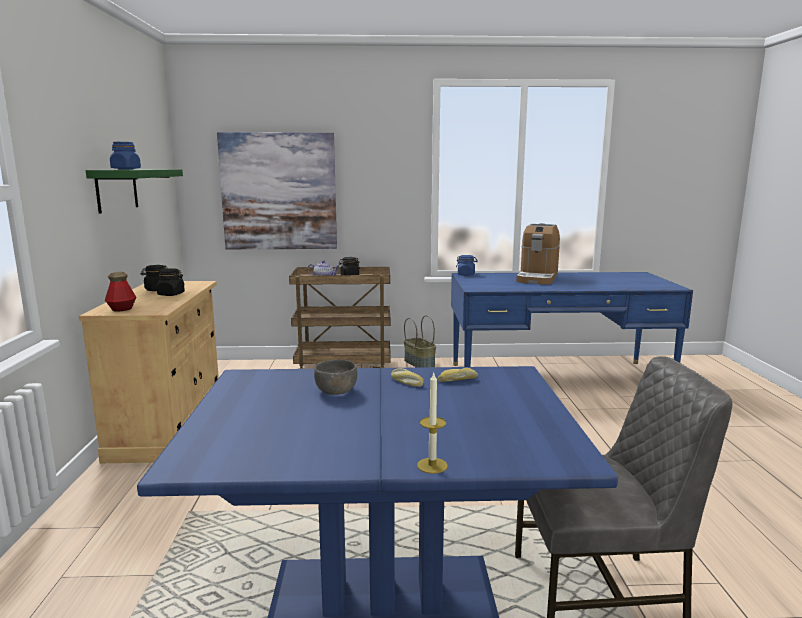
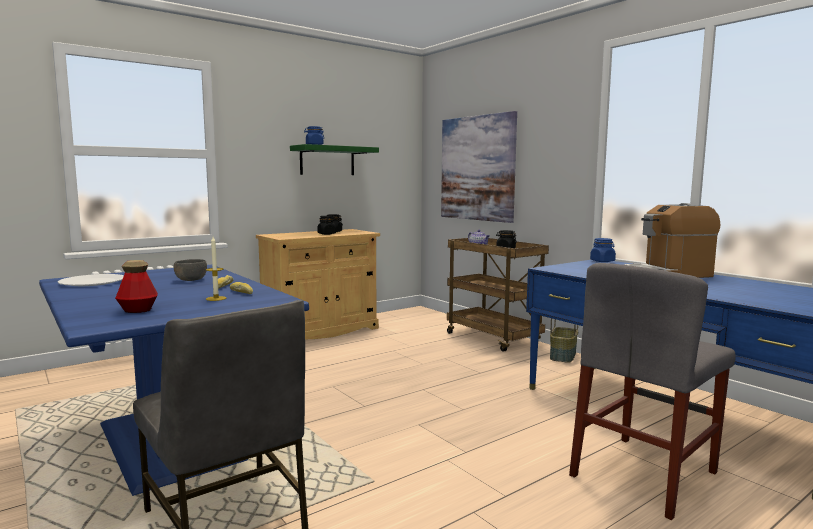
camera: 55 degrees right, 5 degrees down
bottle [105,272,136,312] -> bottle moved to [115,260,158,313]
candle [417,373,448,474] -> candle moved to [206,237,226,301]
none -> white plate [58,274,124,286]
none -> grey chair [569,263,736,520]

